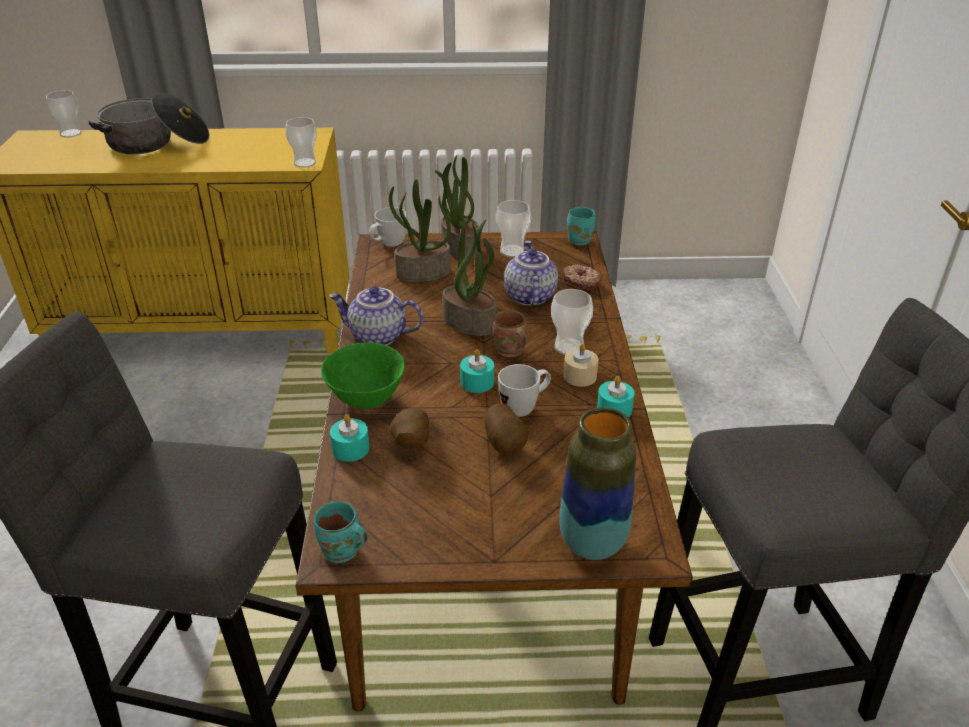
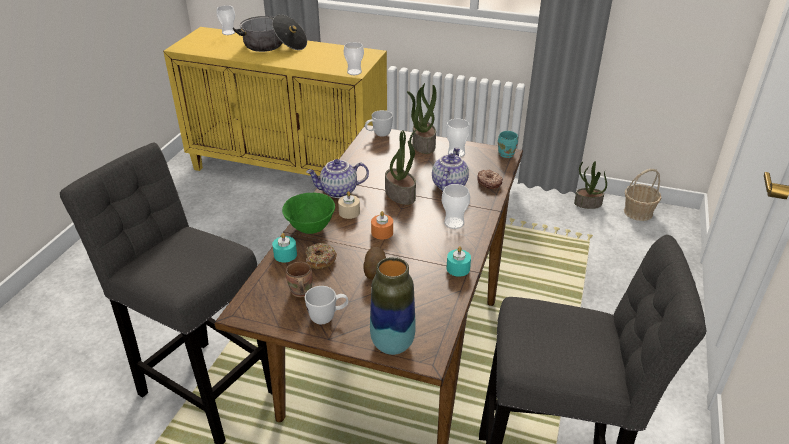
camera: 20 degrees right, 0 degrees up
turquoise mug [314,501,368,563] -> none
teapot [329,286,423,345] -> teapot turned 45 degrees counterclockwise [306,159,369,198]
potted plant [389,179,451,282] -> potted plant moved to [574,161,607,209]
potato [390,407,429,448] -> donut [306,243,337,270]
turquoise candle [460,349,494,393] -> orange candle [371,211,393,240]
brown mug [493,310,527,357] -> brown mug moved to [286,262,313,297]
white mug [498,364,551,417] -> white mug moved to [305,286,349,324]
beige candle [563,343,598,387] -> beige candle moved to [338,191,360,219]
none -> basket [624,169,661,221]

